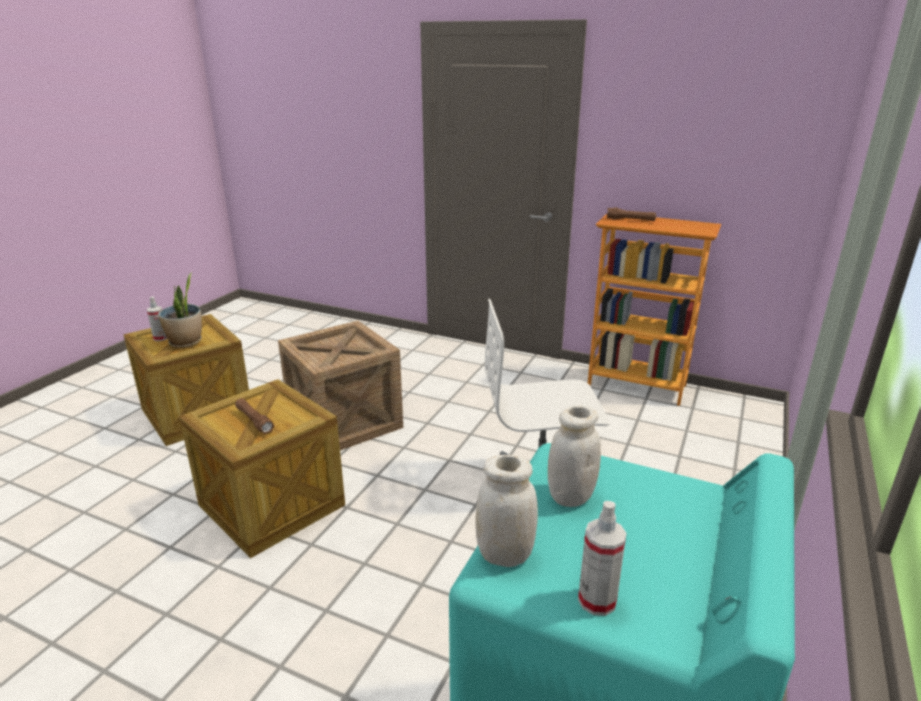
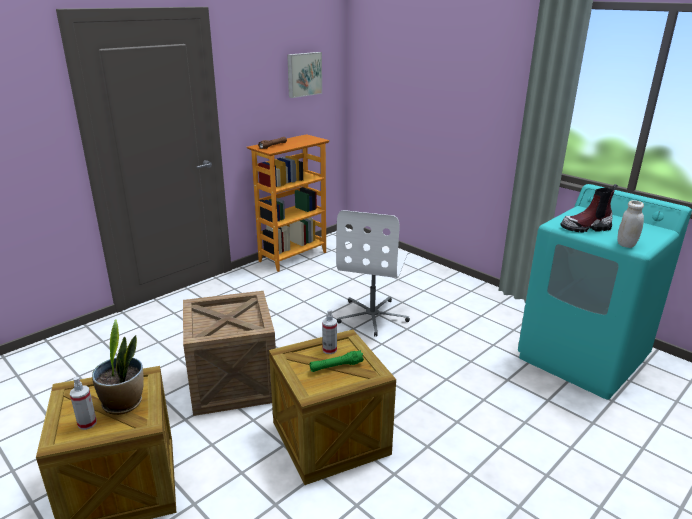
camera: 70 degrees left, 0 degrees up
brown flashlight [235,398,274,434] -> green flashlight [310,350,364,372]
white jar [548,405,601,507] -> boot [560,184,618,232]
spray bottle [578,501,627,616] -> spray bottle moved to [322,309,337,354]
none -> picture [287,52,322,98]

